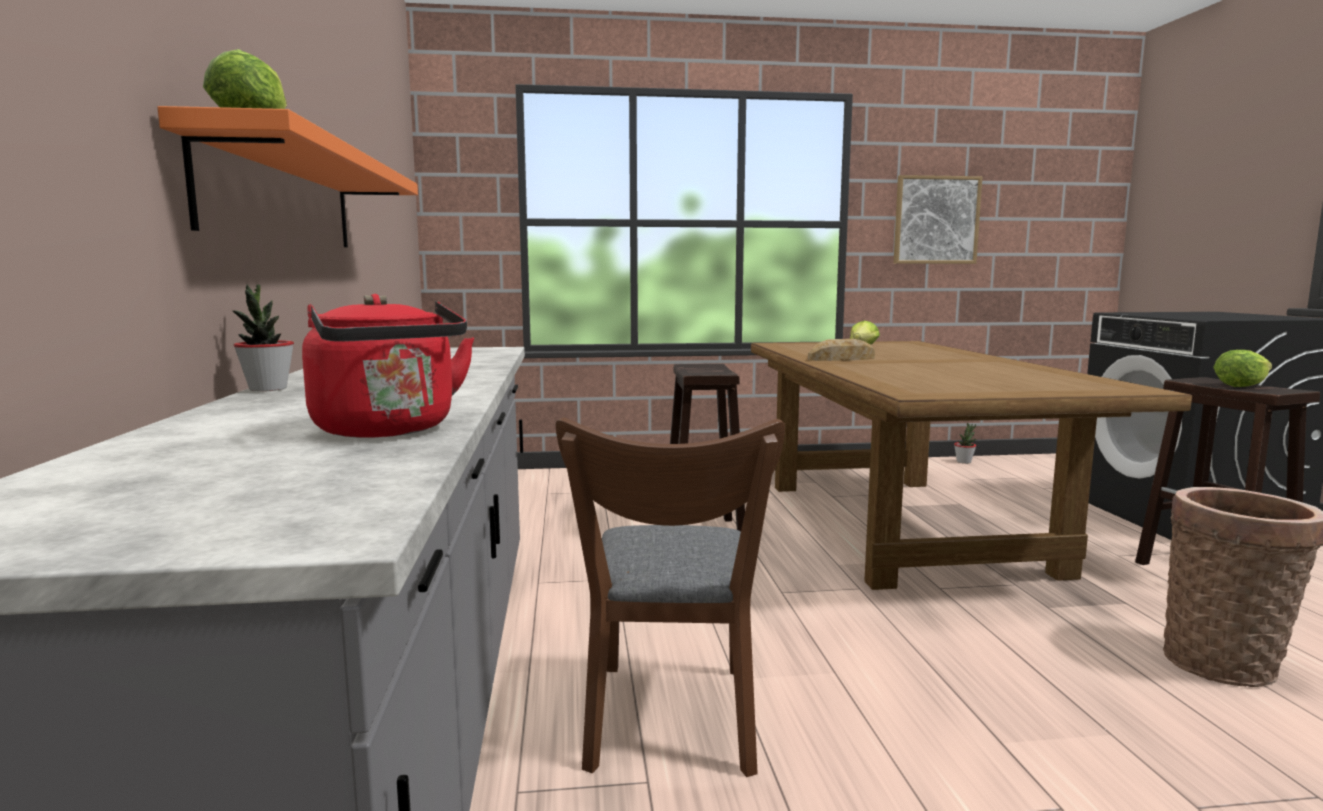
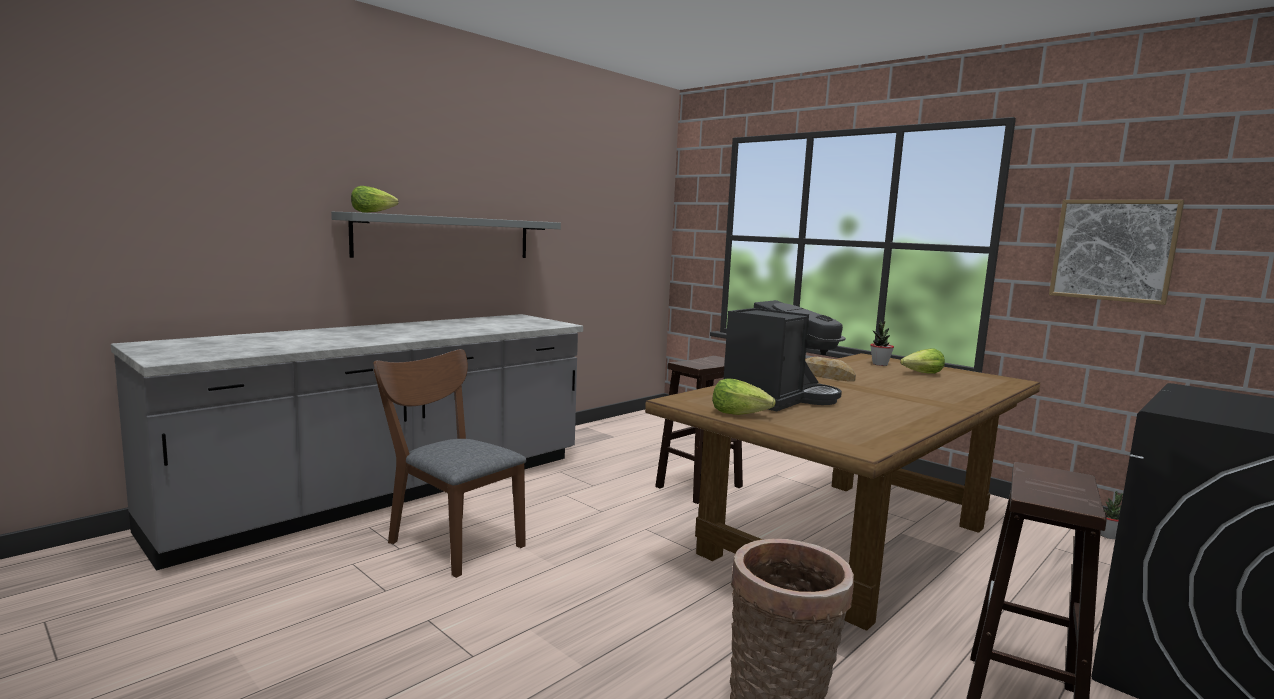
camera: 50 degrees right, 0 degrees up
orange shelf [157,106,418,247] -> grey shelf [331,212,561,258]
potted plant [232,284,294,392] -> potted plant moved to [870,320,894,366]
red kettle [302,294,474,437] -> none
brown chair [556,417,785,777] -> brown chair turned 75 degrees clockwise [373,349,527,578]
lettuce [1213,350,1272,387] -> lettuce moved to [712,379,776,415]
none -> coffee machine [724,300,846,411]

